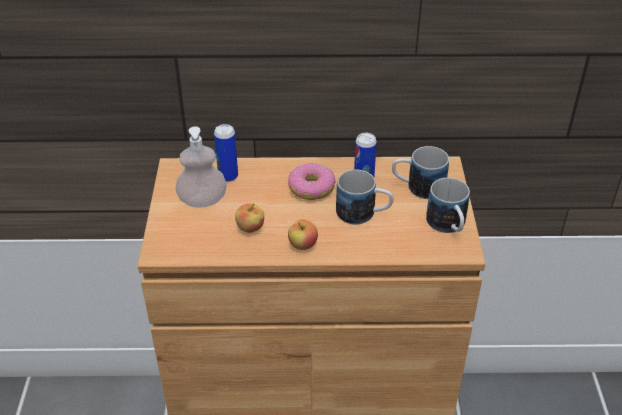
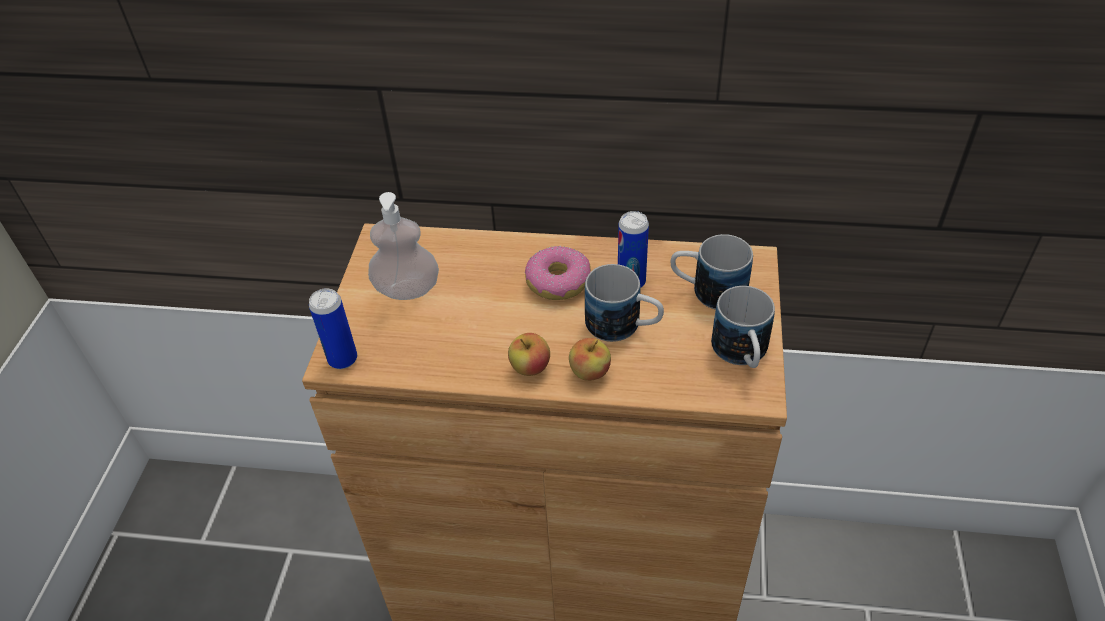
camera: 10 degrees right, 5 degrees up
can [214,124,238,182] -> can moved to [309,288,357,369]
apple [235,203,264,233] -> apple moved to [569,338,611,381]

